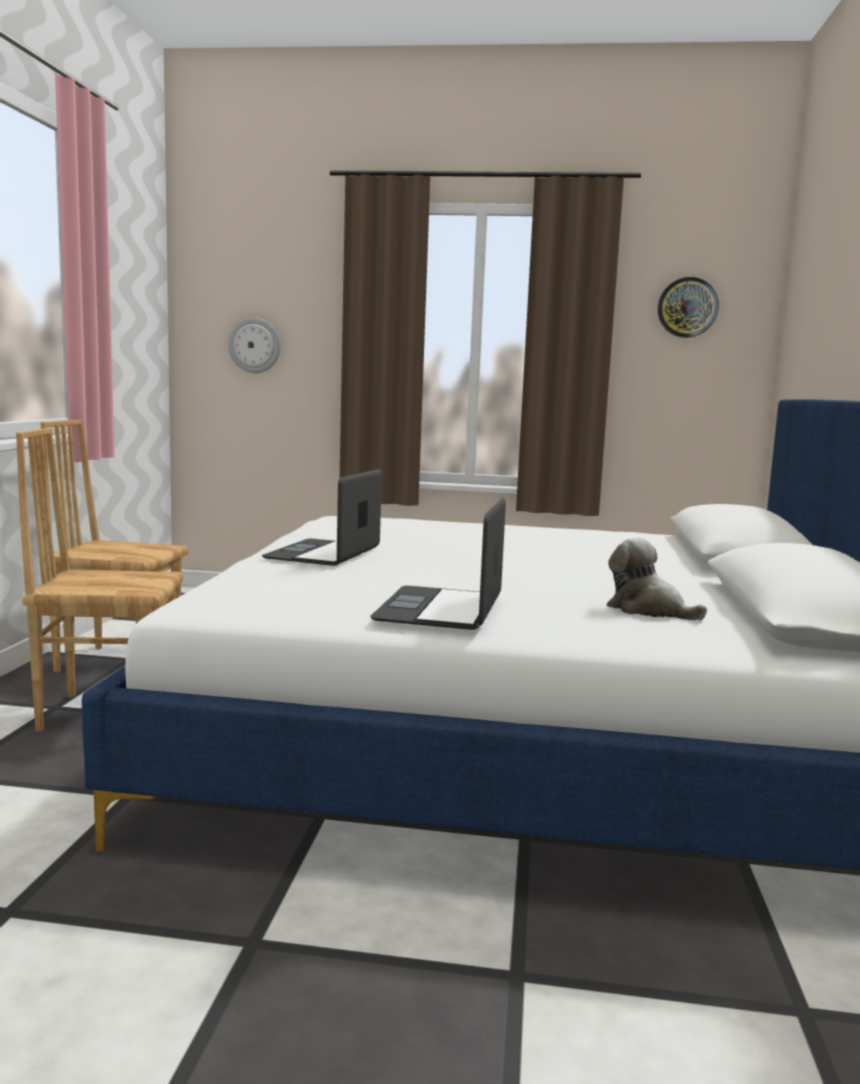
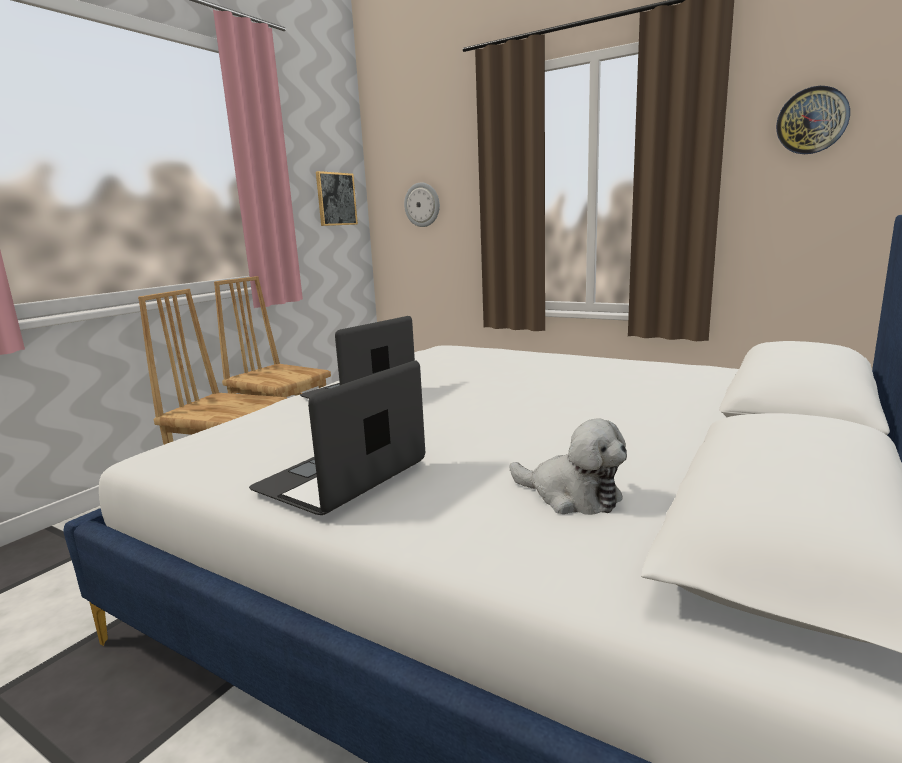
camera: 25 degrees right, 5 degrees up
plush toy [606,538,707,620] -> plush toy turned 150 degrees clockwise [510,418,627,515]
none -> picture [316,171,358,226]

